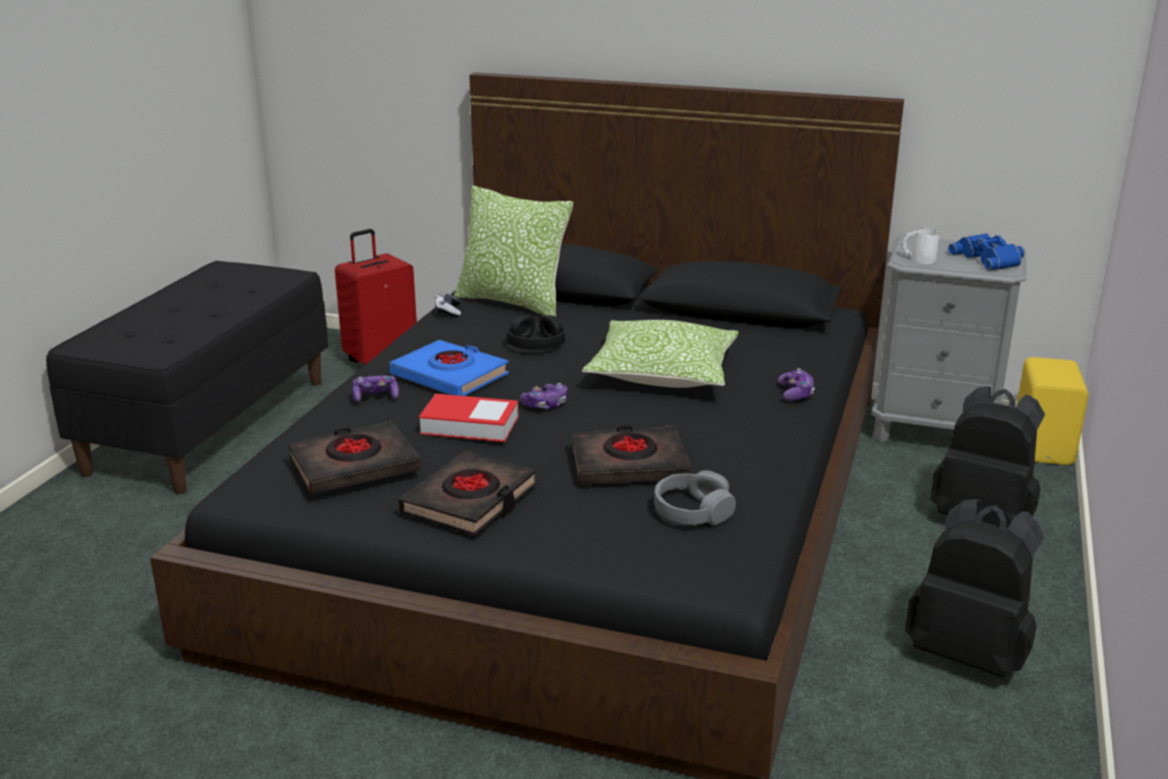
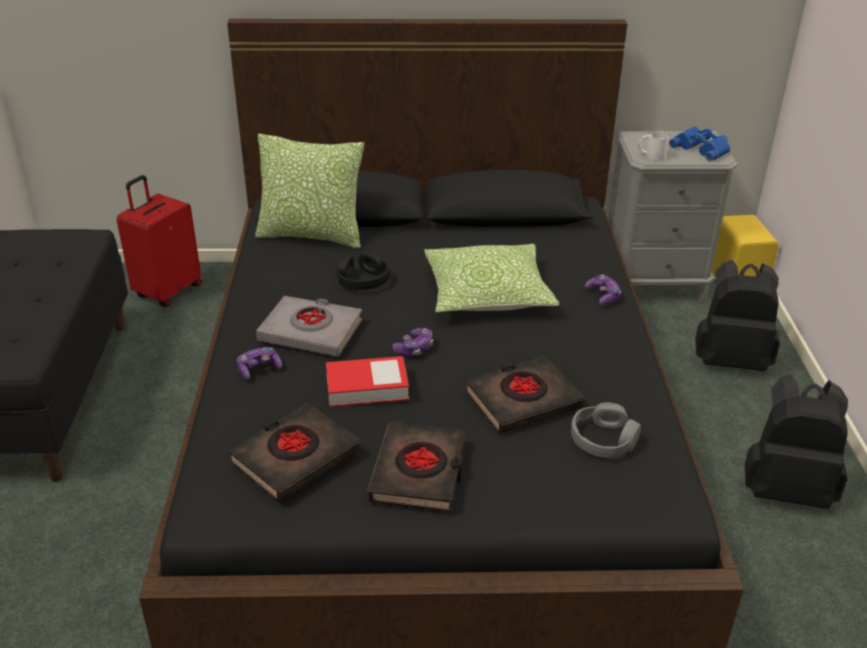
camera: 20 degrees left, 10 degrees up
blue book [389,340,509,396] -> grey book [256,296,362,357]
game controller [435,293,461,317] -> none

